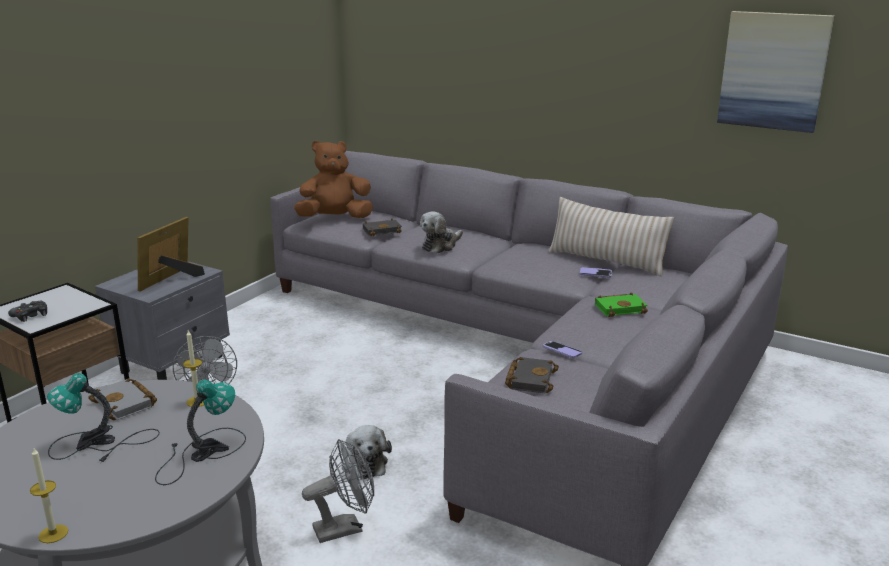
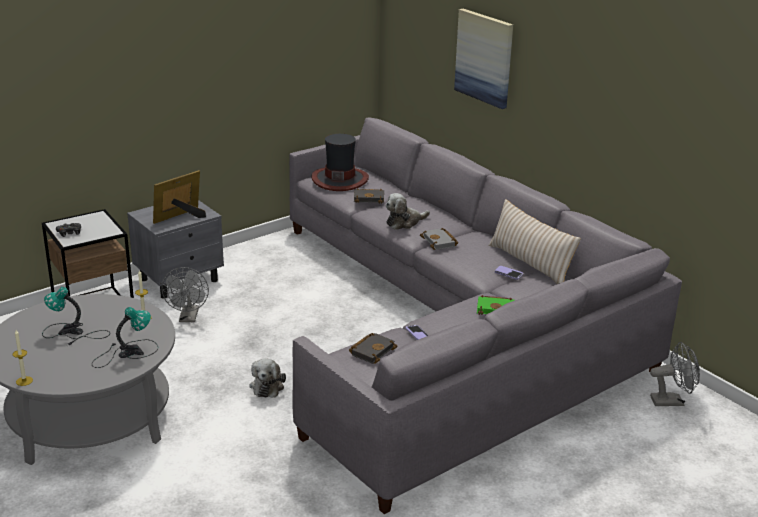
camera: 20 degrees right, 5 degrees up
grey book [88,378,157,420] -> grey book moved to [420,228,458,250]
brown plush toy [294,141,373,218] -> hat [311,134,369,191]
grey fan [302,439,374,543] -> grey fan moved to [650,342,700,406]
picture [717,11,835,133] -> picture moved to [454,9,513,109]

